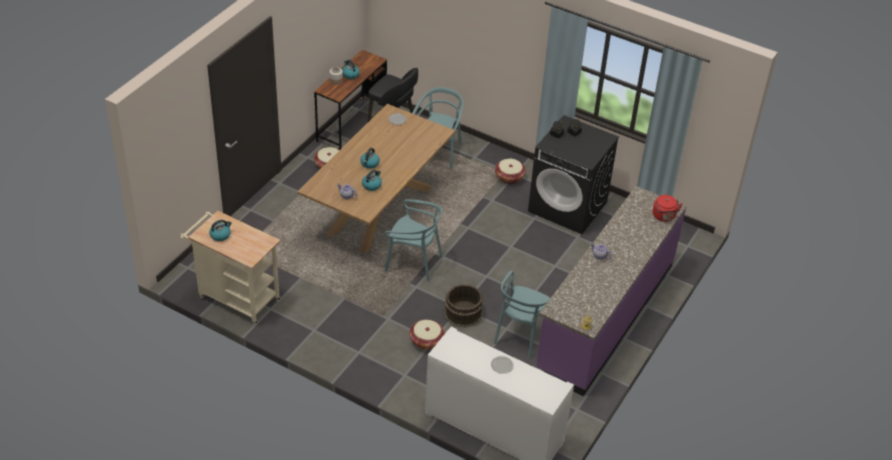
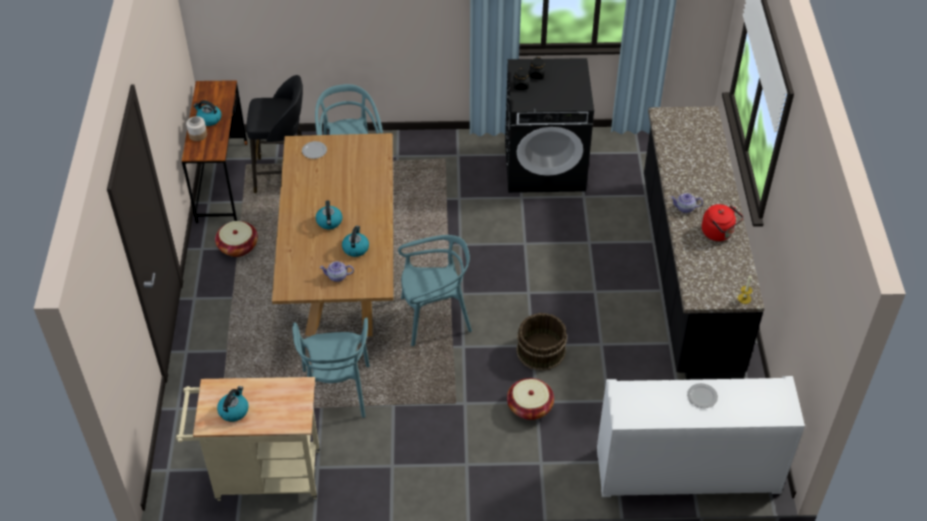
camera: 30 degrees left, 5 degrees up
turquoise chair [494,270,550,358] -> turquoise chair moved to [293,317,370,418]
basket [495,159,526,184] -> none
purple counter [536,186,687,396] -> black counter [644,106,765,380]
red kettle [653,195,683,222] -> red kettle moved to [702,204,743,241]

